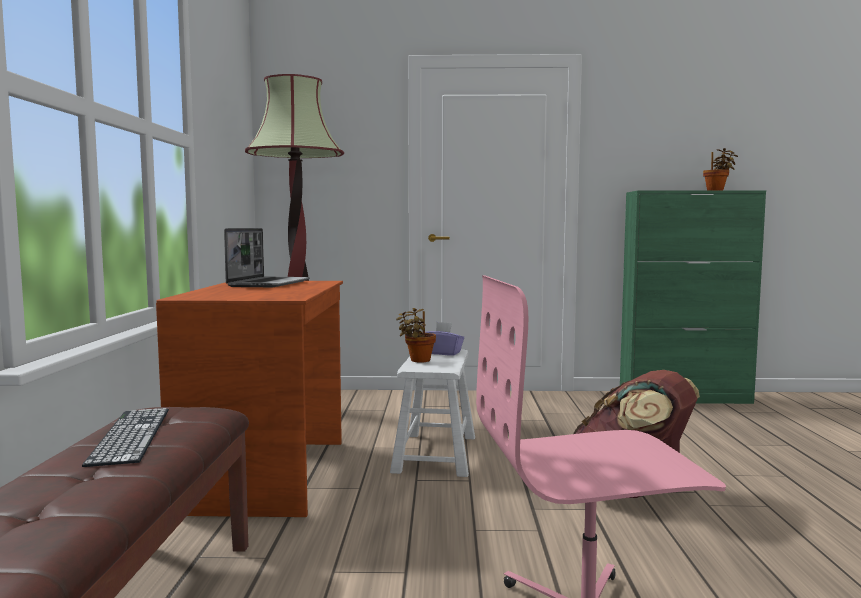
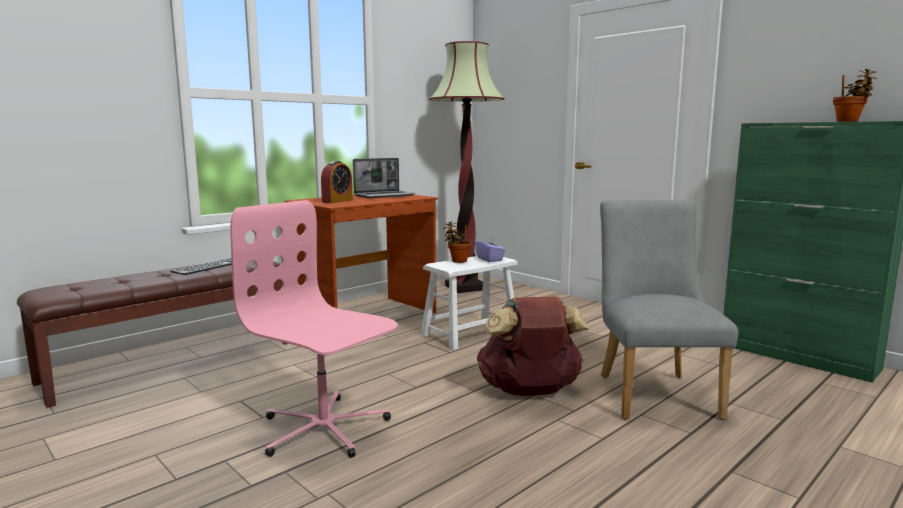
camera: 45 degrees right, 5 degrees up
none -> alarm clock [321,161,353,203]
none -> grey chair [600,200,739,420]

